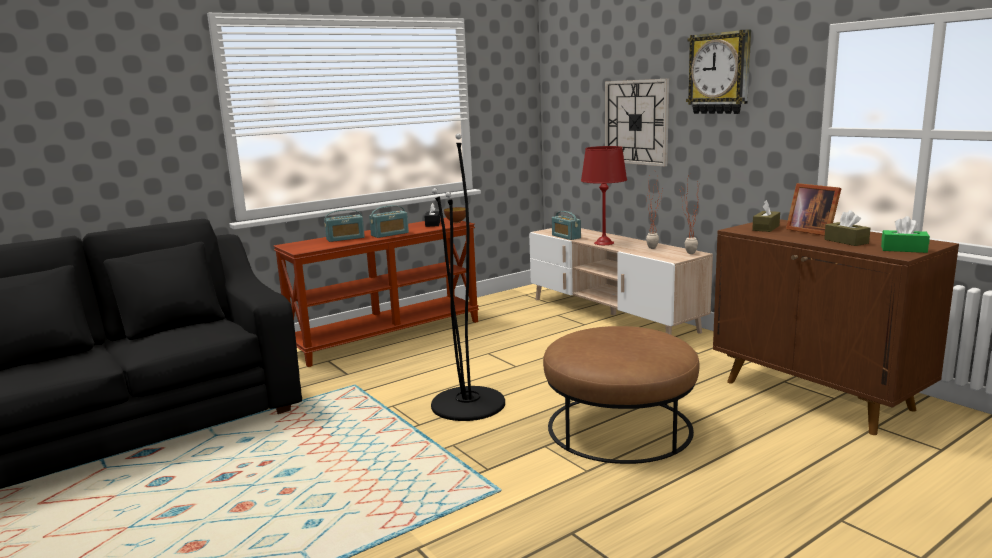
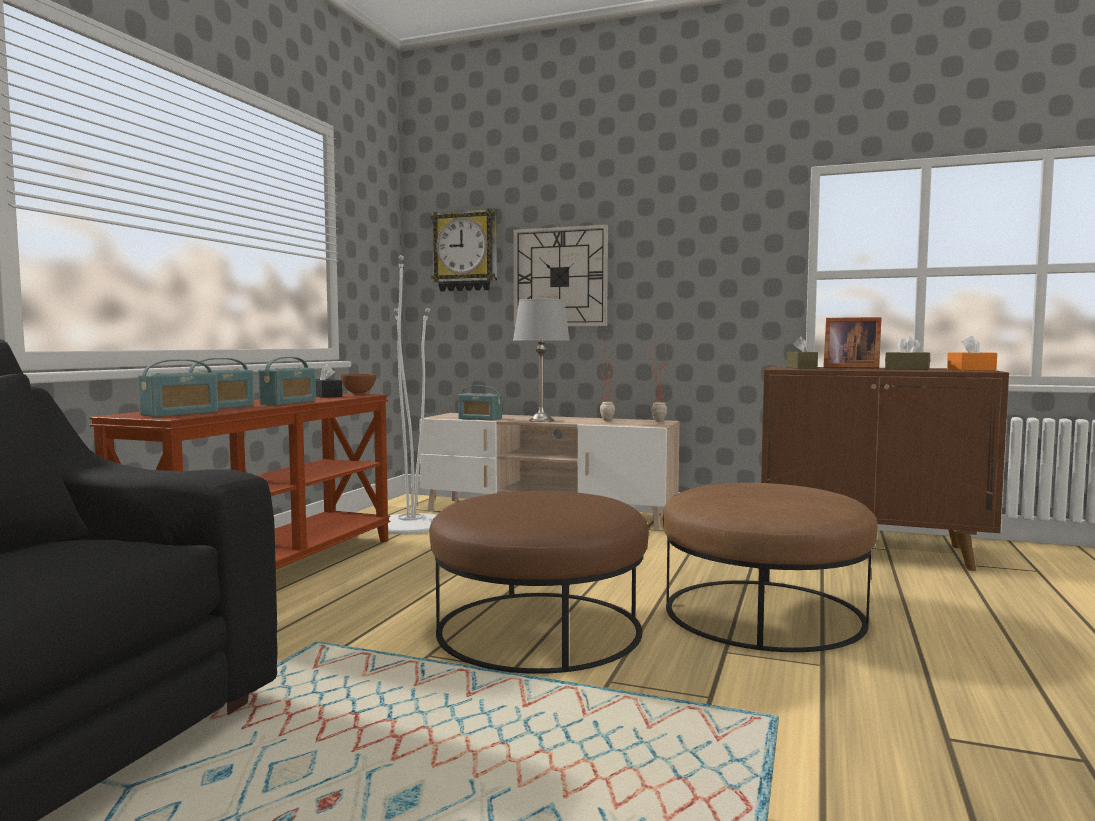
camera: 35 degrees left, 10 degrees down
black floor lamp [431,133,505,421] -> brown ottoman [430,491,649,674]
red table lamp [581,146,627,245] -> grey table lamp [513,299,570,422]
wall clock [686,29,751,114] -> wall clock moved to [431,209,497,291]
green tissue box [881,216,930,253] -> orange tissue box [947,336,997,371]
none -> radio [138,359,218,417]
none -> white floor lamp [374,255,436,534]

